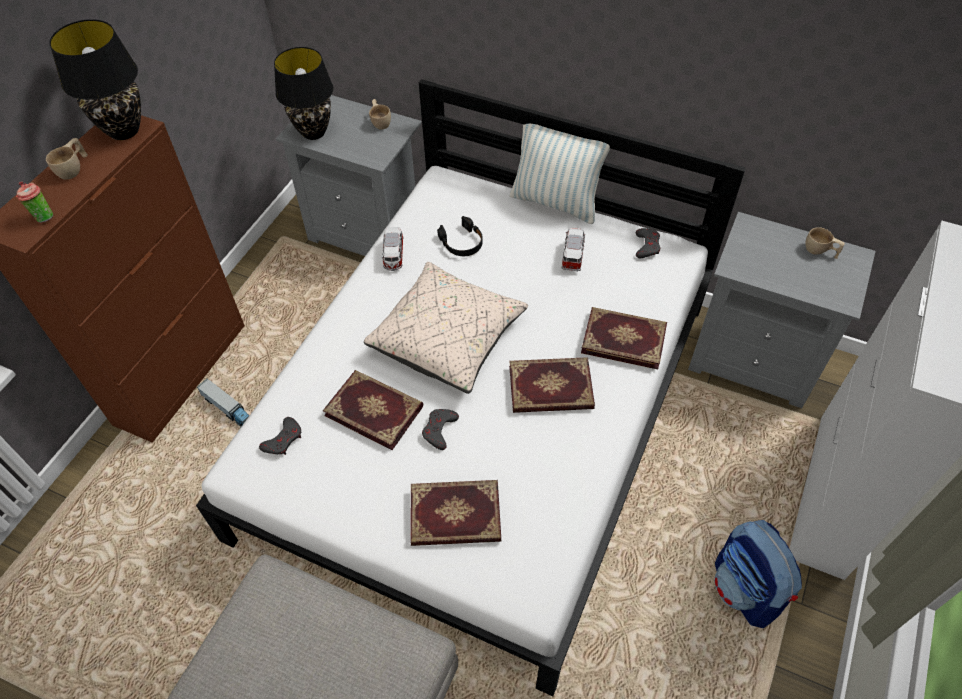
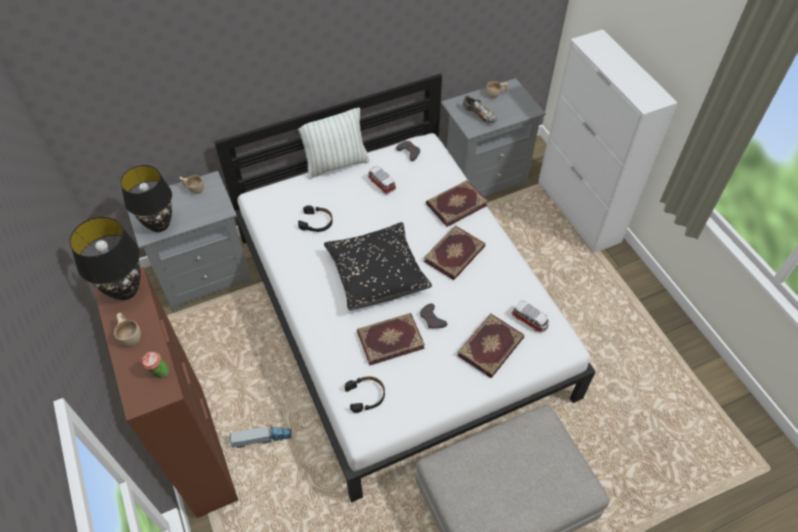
camera: 50 degrees left, 0 degrees up
grey game controller [259,417,301,455] -> black headphones [345,376,385,413]
beige pillow [364,262,528,394] -> black pillow [324,222,432,311]
toy car [382,227,404,271] -> toy car moved to [512,300,549,333]
backpack [714,520,802,628] -> none
none -> shoe [463,95,497,123]

